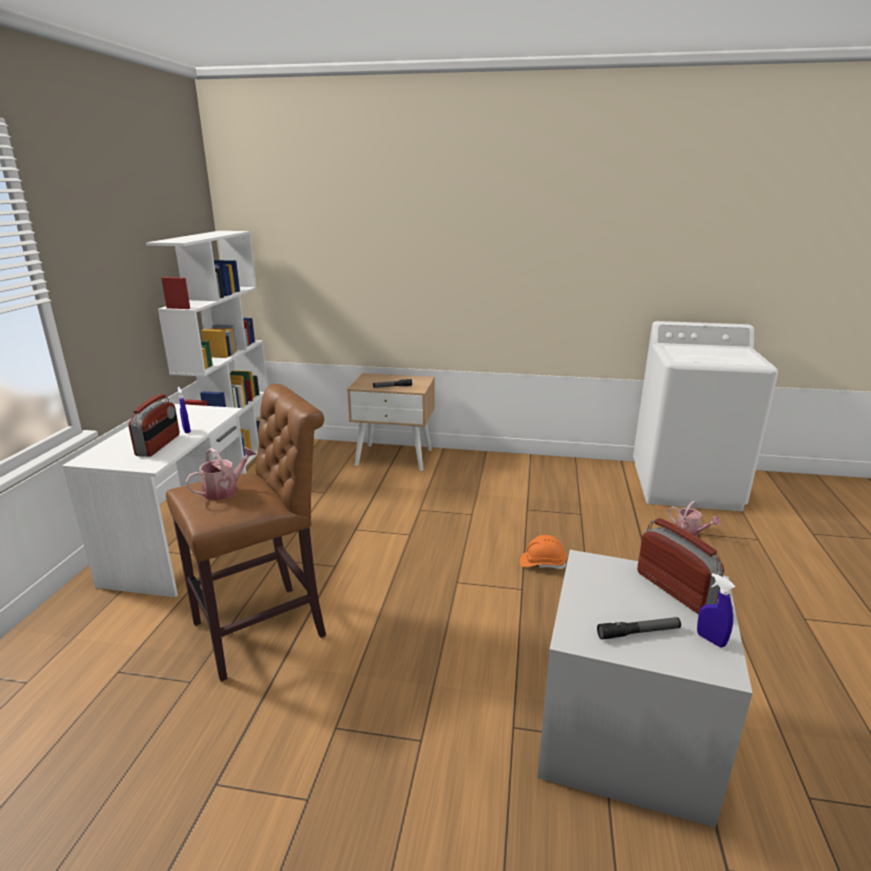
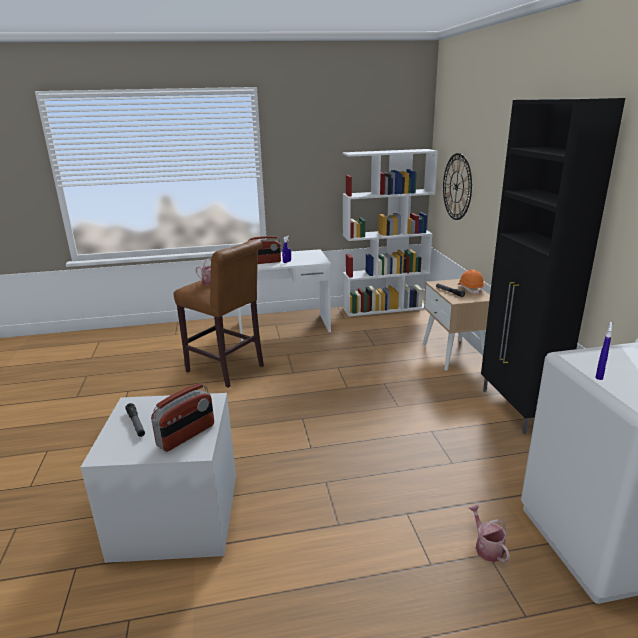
camera: 70 degrees right, 0 degrees up
orange hard hat [520,535,566,569] -> orange hard hat moved to [458,269,485,294]
watering can [668,501,721,536] -> watering can turned 135 degrees clockwise [469,505,510,562]
blue spray bottle [697,573,735,648] -> blue spray bottle moved to [595,322,613,380]
none -> wall clock [443,153,472,220]
none -> black cabinet [481,98,625,434]

